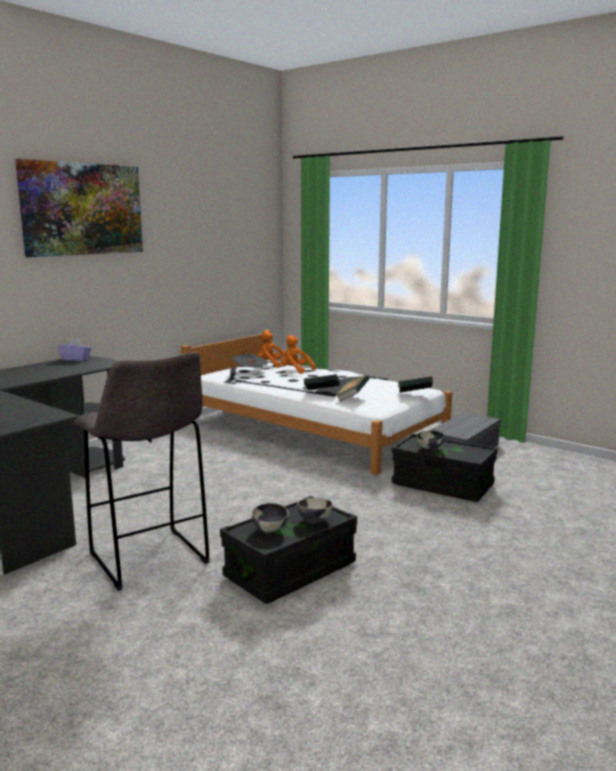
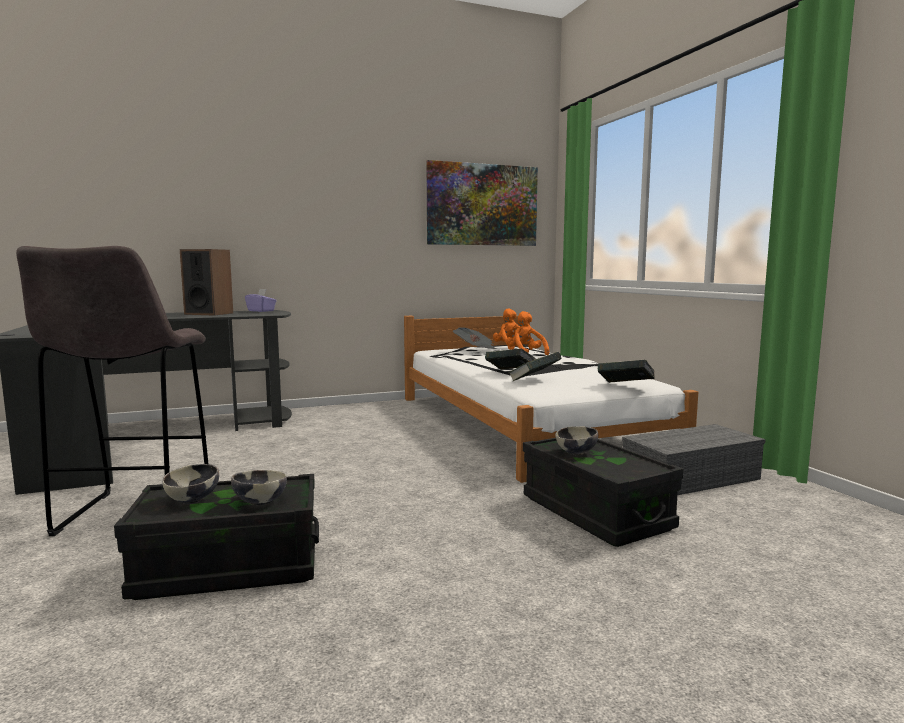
camera: 30 degrees right, 5 degrees down
picture [15,159,143,257] -> picture moved to [426,160,538,246]
none -> speaker [180,249,233,316]

